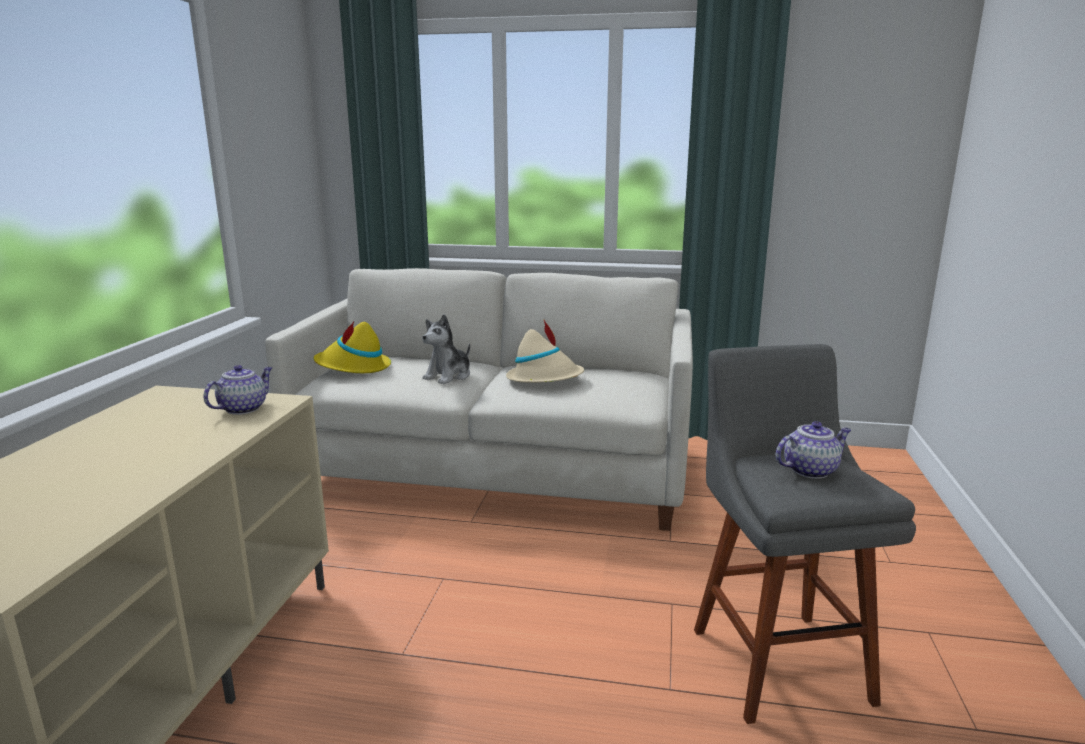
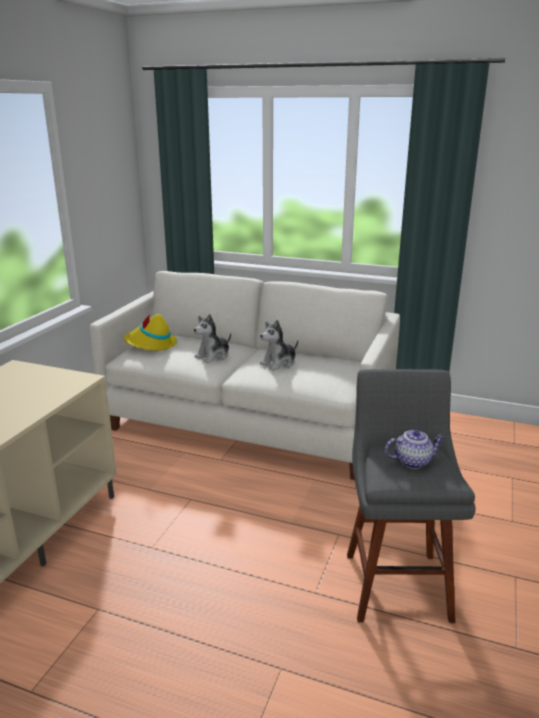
camera: 10 degrees right, 5 degrees up
teapot [204,365,272,415] -> none
beige hat [506,320,584,383] -> plush toy [260,320,298,371]

